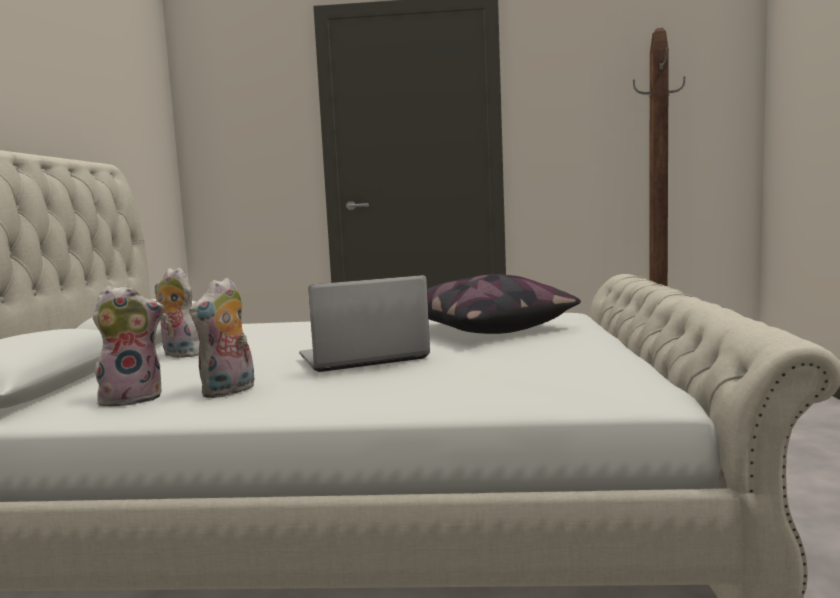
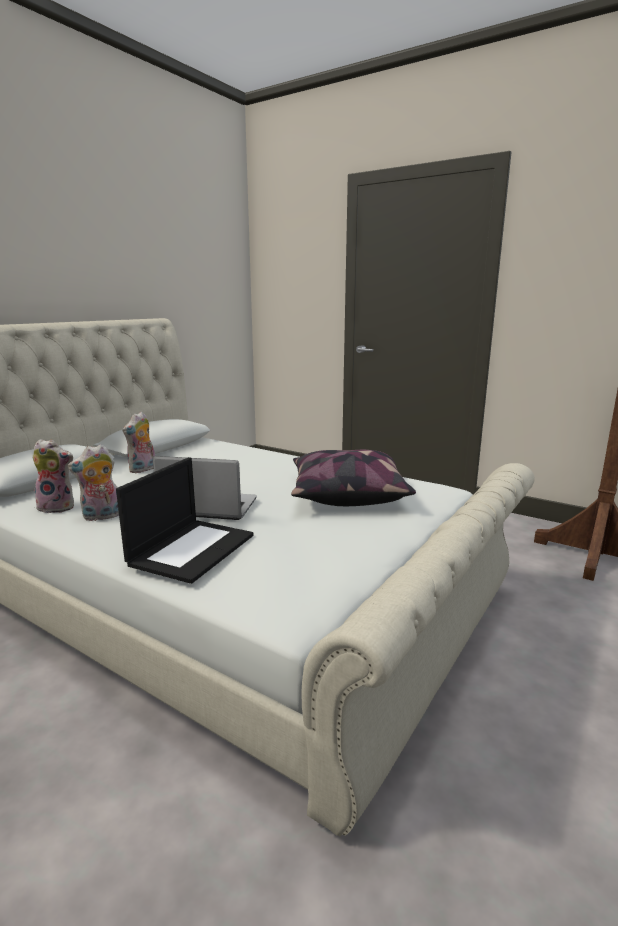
camera: 30 degrees right, 10 degrees up
plush toy [155,268,200,358] -> plush toy turned 120 degrees counterclockwise [123,412,155,473]
none -> laptop [116,457,254,584]

